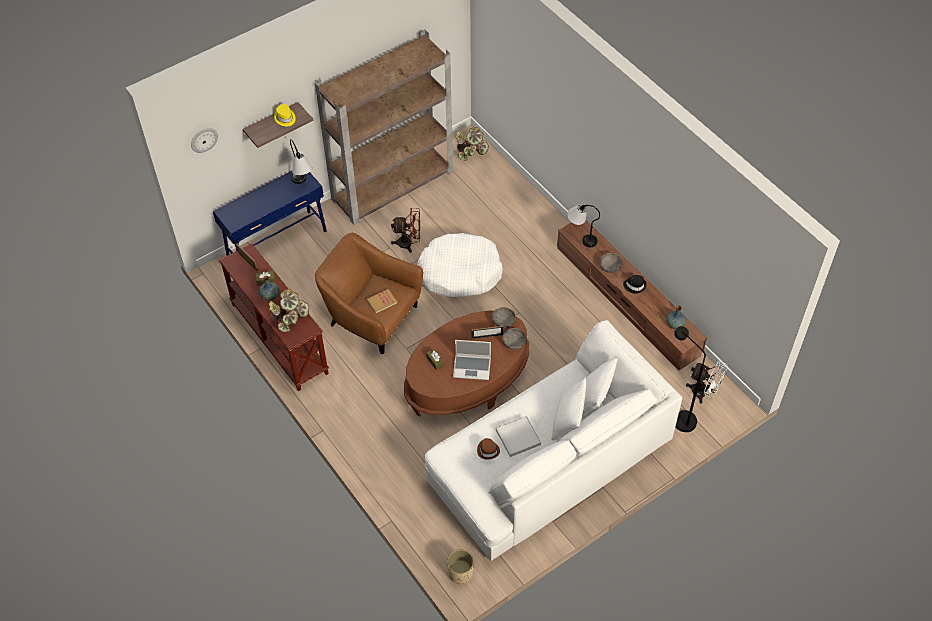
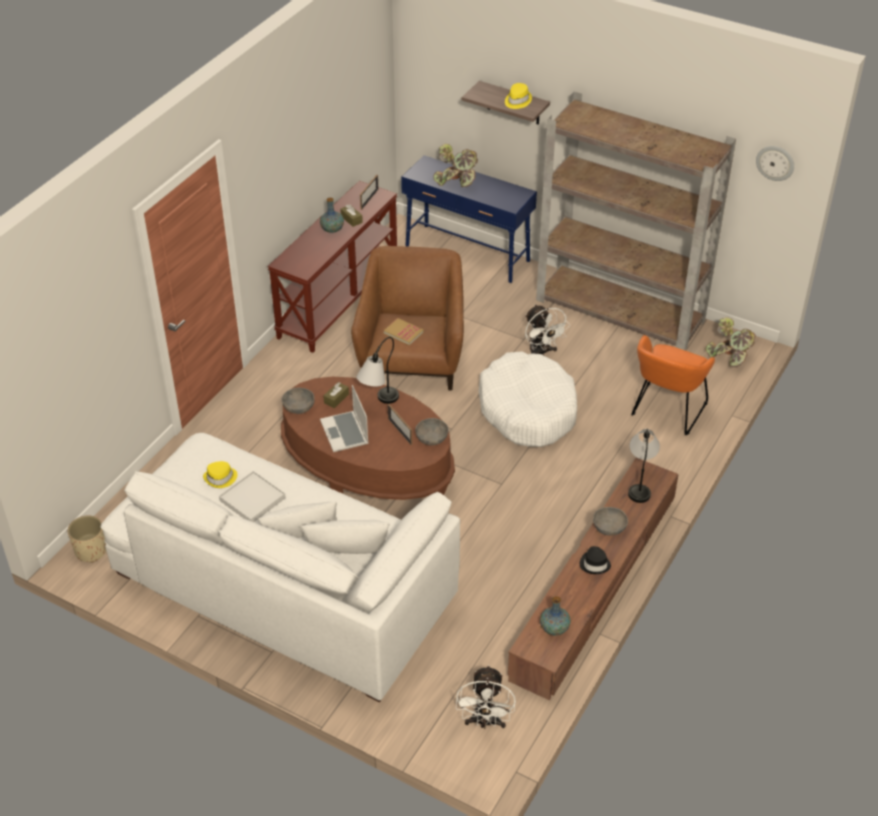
camera: 65 degrees right, 10 degrees down
wall clock [191,128,218,153] -> wall clock moved to [756,146,794,181]
potted plant [269,289,309,332] -> potted plant moved to [433,144,478,187]
table lamp [290,139,312,184] -> table lamp moved to [356,337,399,404]
brown fan [391,208,420,253] -> white fan [525,304,570,356]
brown hat [477,438,500,460] -> yellow hat [203,461,237,488]
grey bowl [502,328,526,350] -> grey bowl moved to [282,388,314,414]
black floor lamp [674,326,706,432] -> none
none -> orange armchair [631,335,715,435]

